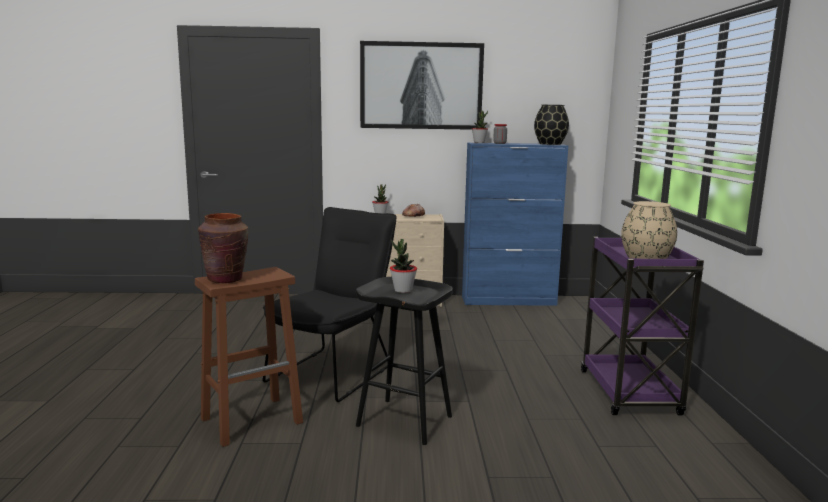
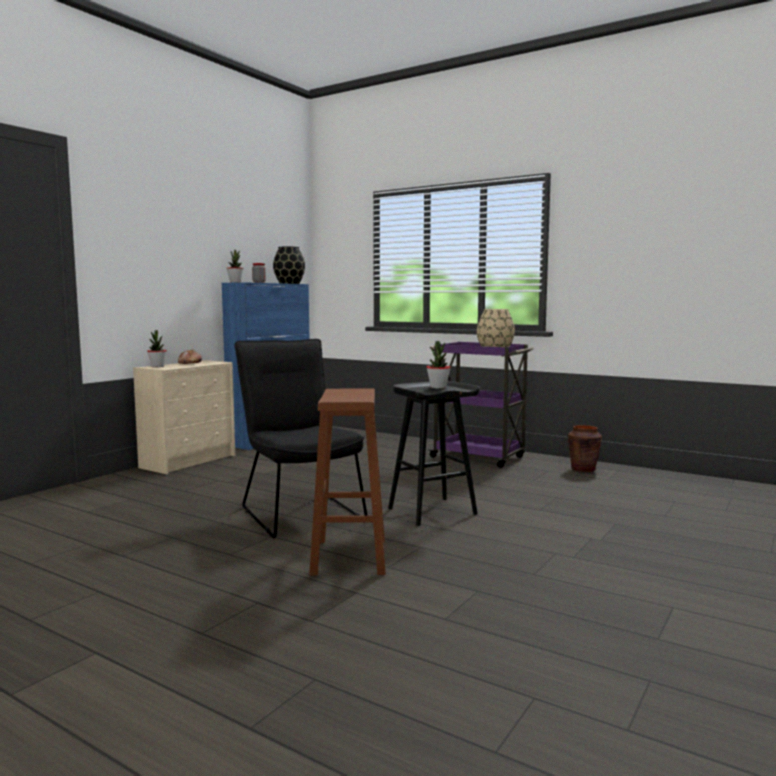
camera: 55 degrees left, 5 degrees down
brown vase [198,213,249,283] -> brown vase moved to [568,425,602,472]
picture [360,41,484,130] -> none

